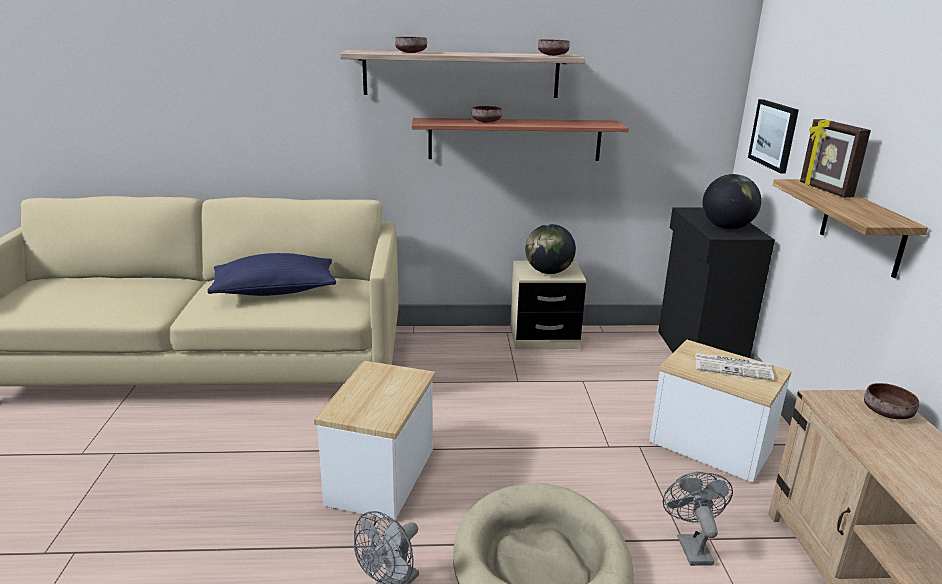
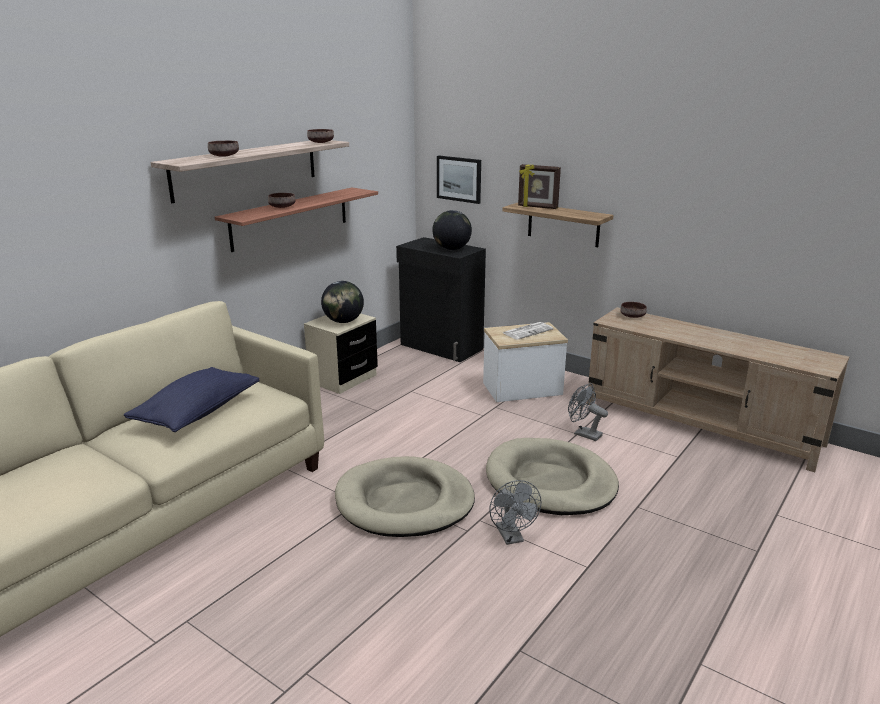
camera: 50 degrees left, 0 degrees up
side table [314,361,435,520] -> beige dog bed [335,456,475,537]

